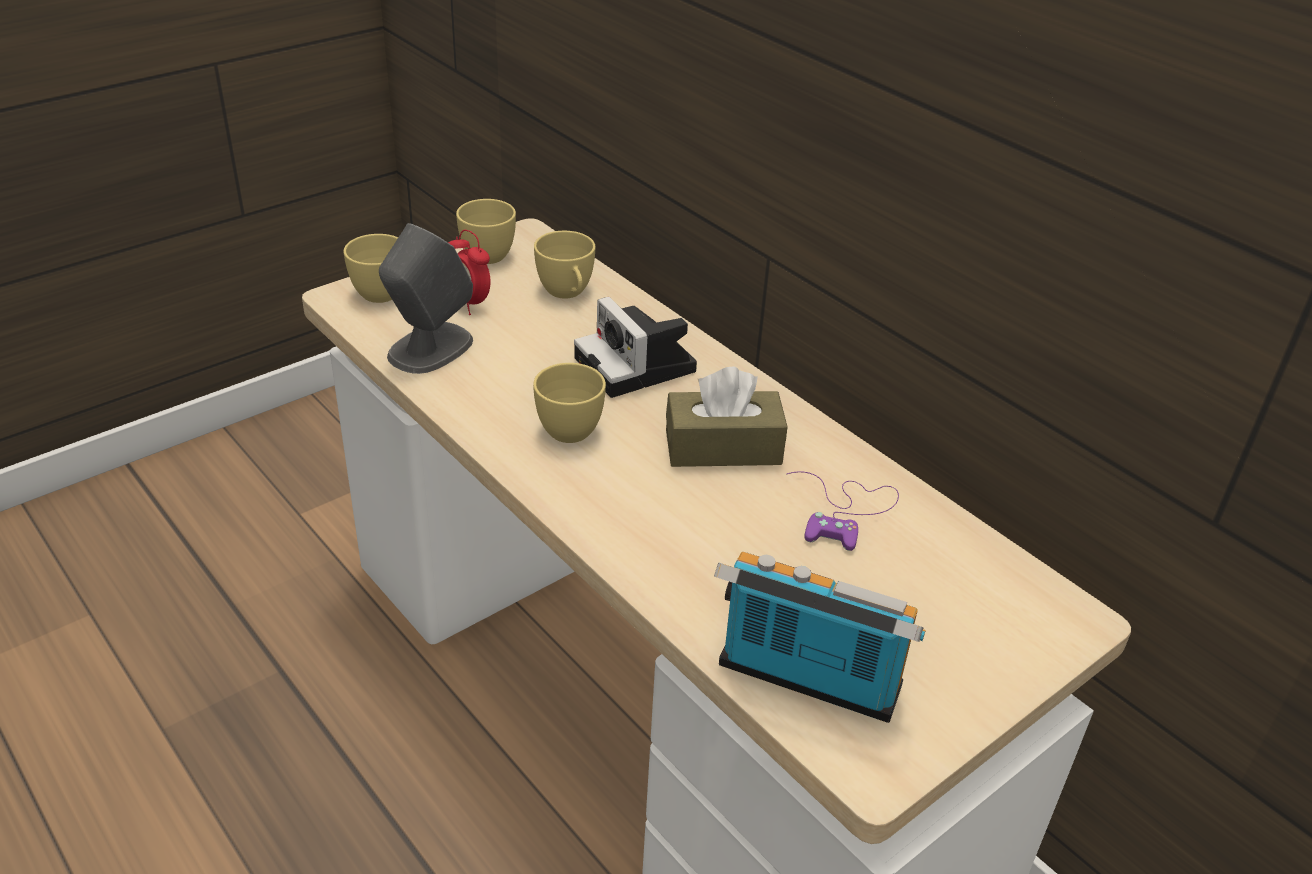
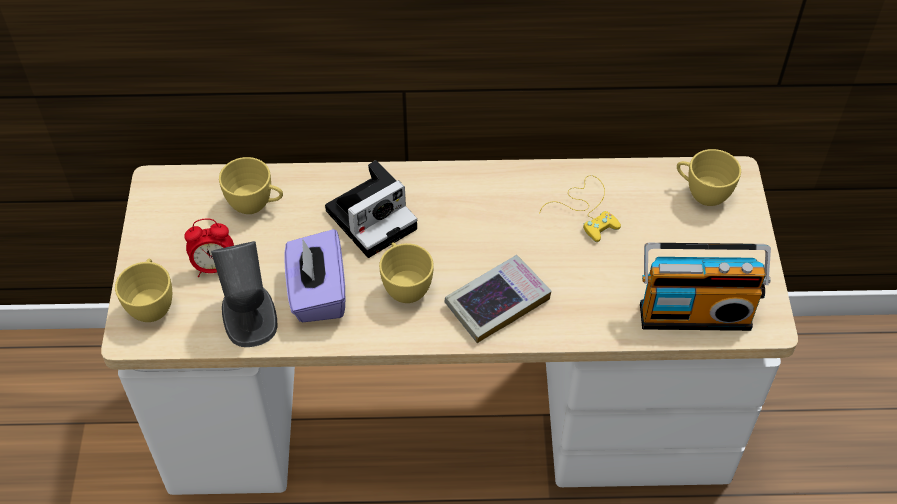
camera: 50 degrees left, 15 degrees up
yellow cup [456,199,516,264] -> yellow cup moved to [677,149,741,206]
camera [574,296,697,398] -> camera turned 45 degrees counterclockwise [325,160,417,258]
brown tissue box [666,367,788,467] -> none
radio [714,552,926,723] -> radio turned 150 degrees counterclockwise [640,243,771,331]
purple game controller [786,471,899,551] -> yellow game controller [539,175,621,242]
none -> purple tissue box [285,229,345,322]
none -> book [444,255,552,343]

